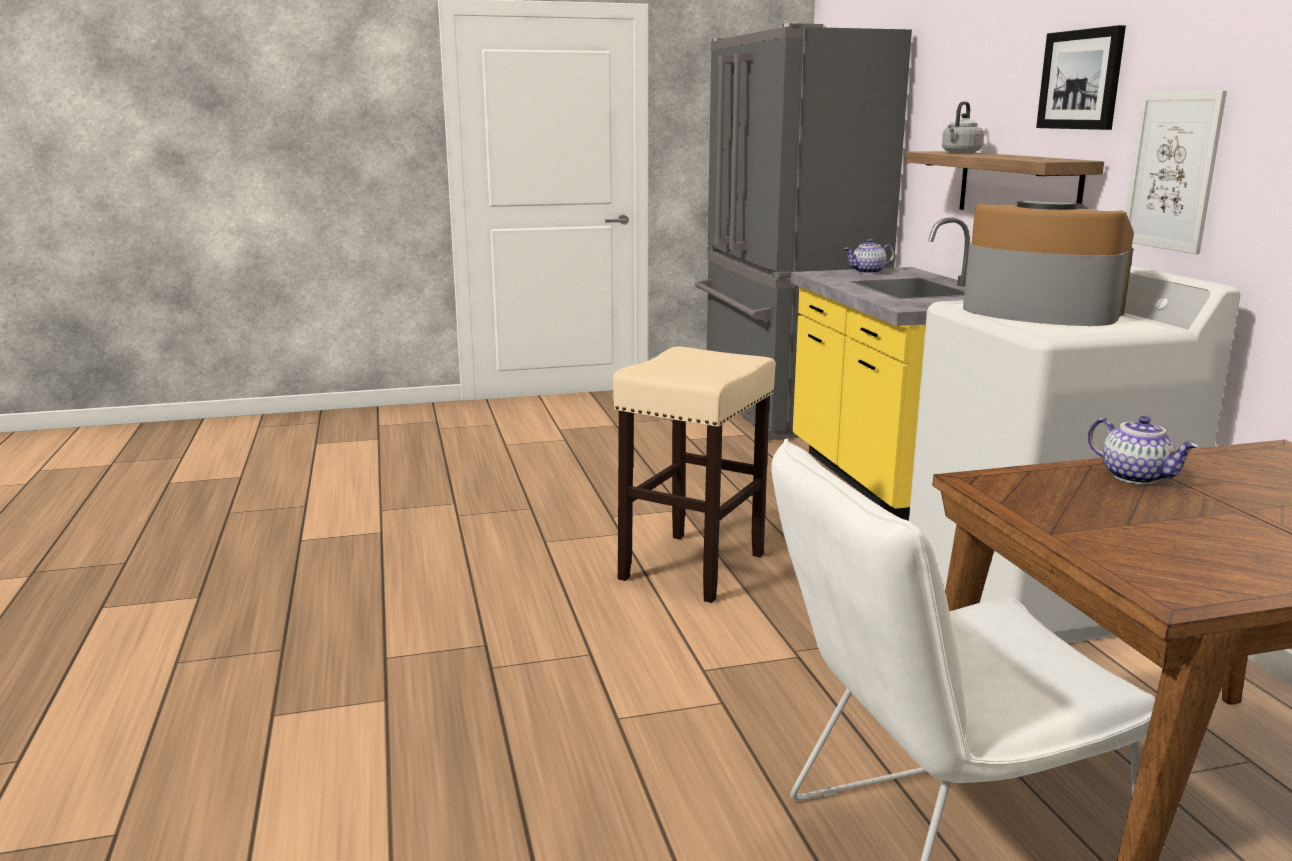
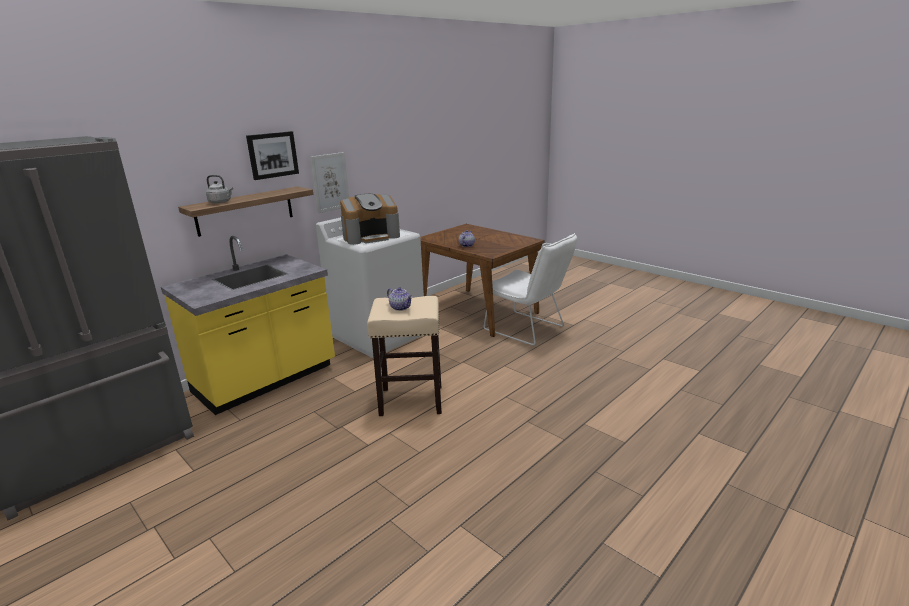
camera: 120 degrees left, 5 degrees up
teapot [844,239,894,274] -> teapot moved to [387,287,413,311]
coffee machine [963,201,1134,326] -> coffee machine turned 120 degrees counterclockwise [340,194,400,245]

